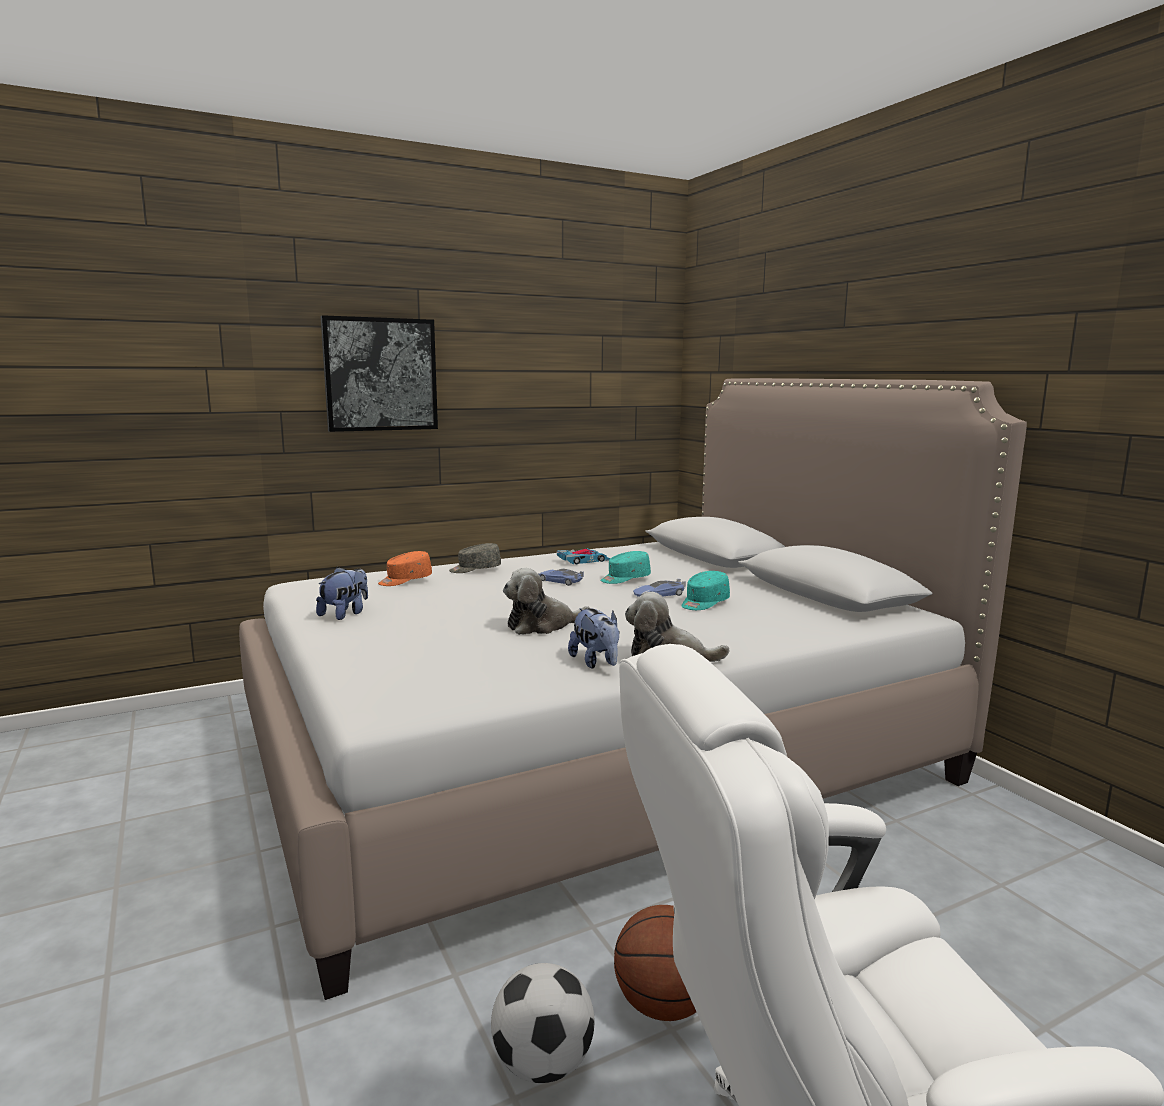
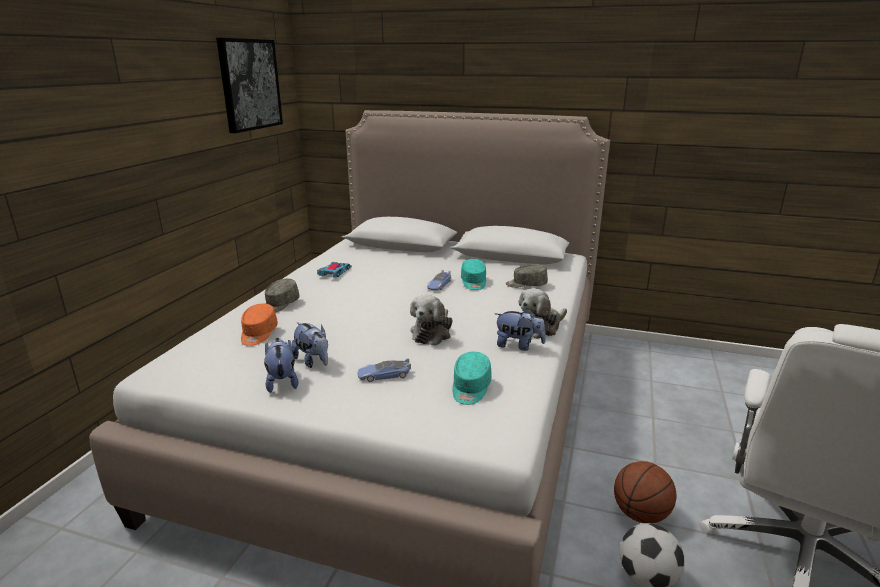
camera: 45 degrees left, 10 degrees up
picture [321,315,438,432] -> picture moved to [216,38,283,133]
toy car [538,569,584,586] -> toy car moved to [357,358,411,382]
turquoise cap [600,551,651,584] -> turquoise cap moved to [453,352,492,405]
none -> plush toy [292,322,328,368]
none -> grey cap [506,264,548,288]

